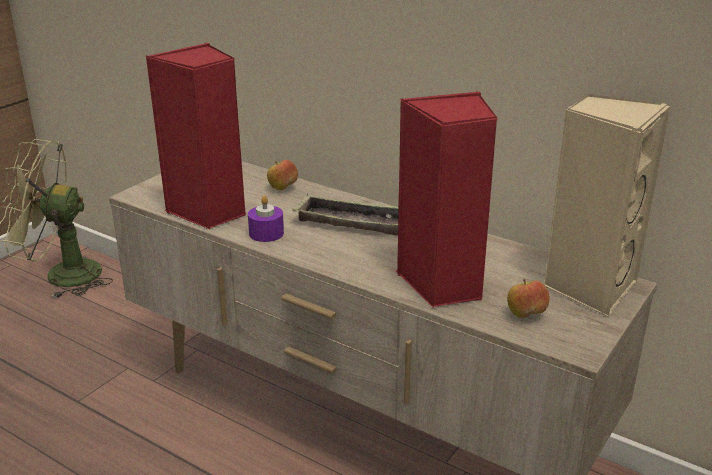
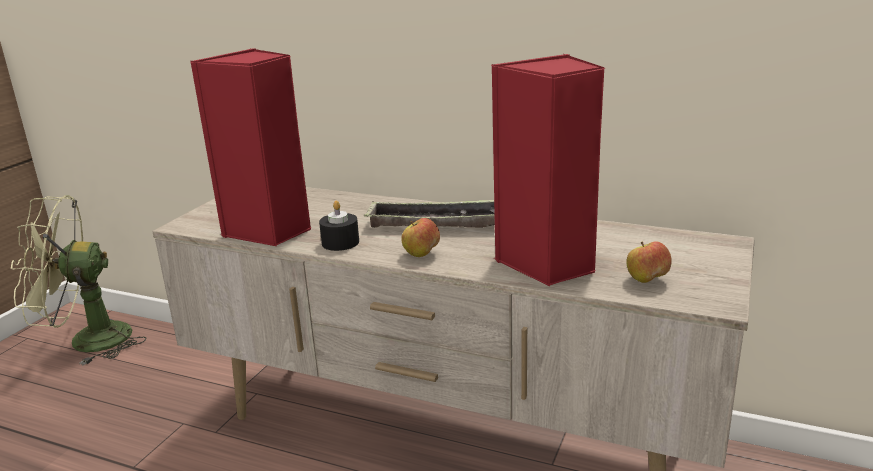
camera: 10 degrees left, 5 degrees down
purple candle [248,196,284,242] -> black candle [319,201,359,251]
apple [267,160,298,190] -> apple moved to [401,218,440,257]
beige speaker [544,94,671,317] -> none

